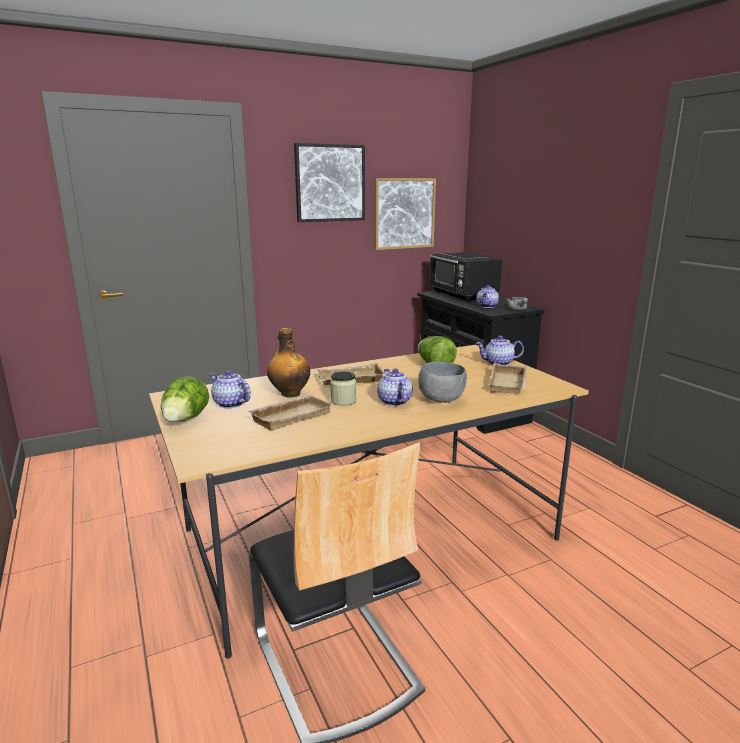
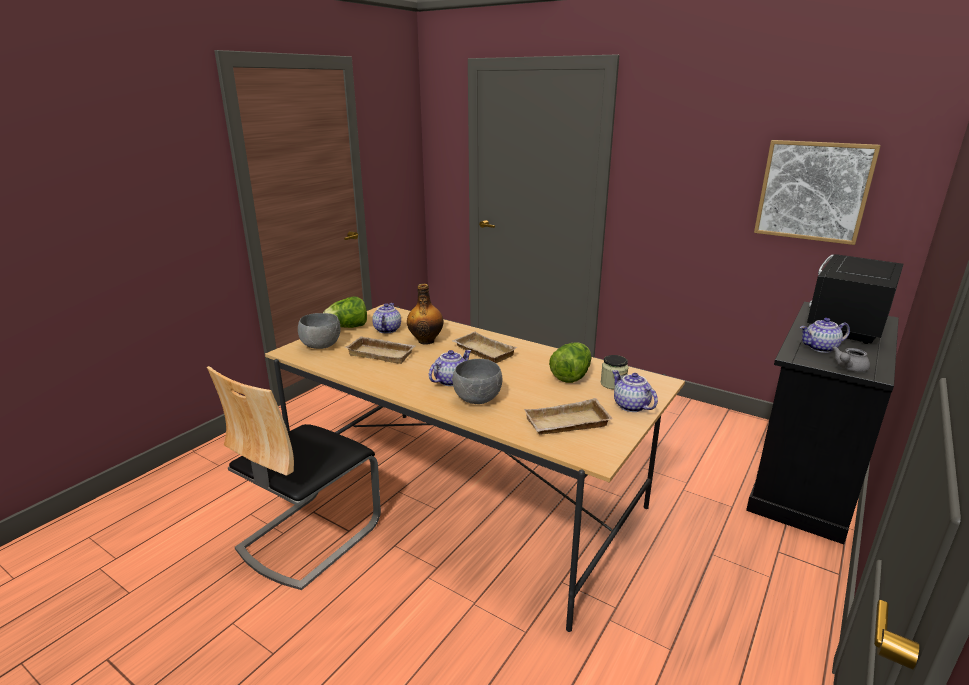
camera: 60 degrees right, 5 degrees up
picture [294,143,365,222] -> none
jar [330,371,356,405] -> jar moved to [601,355,628,390]
none -> grey bowl [298,313,341,349]

